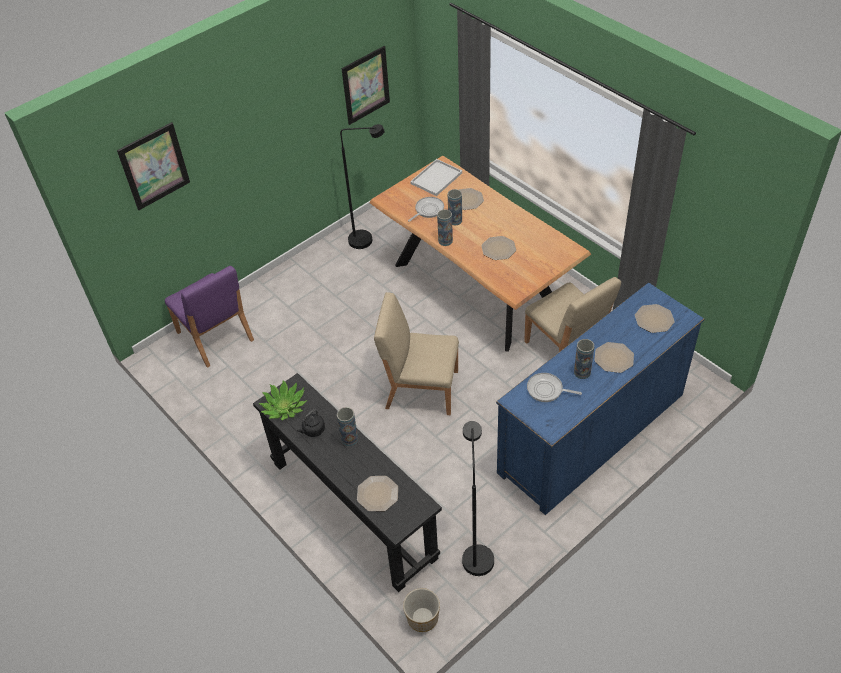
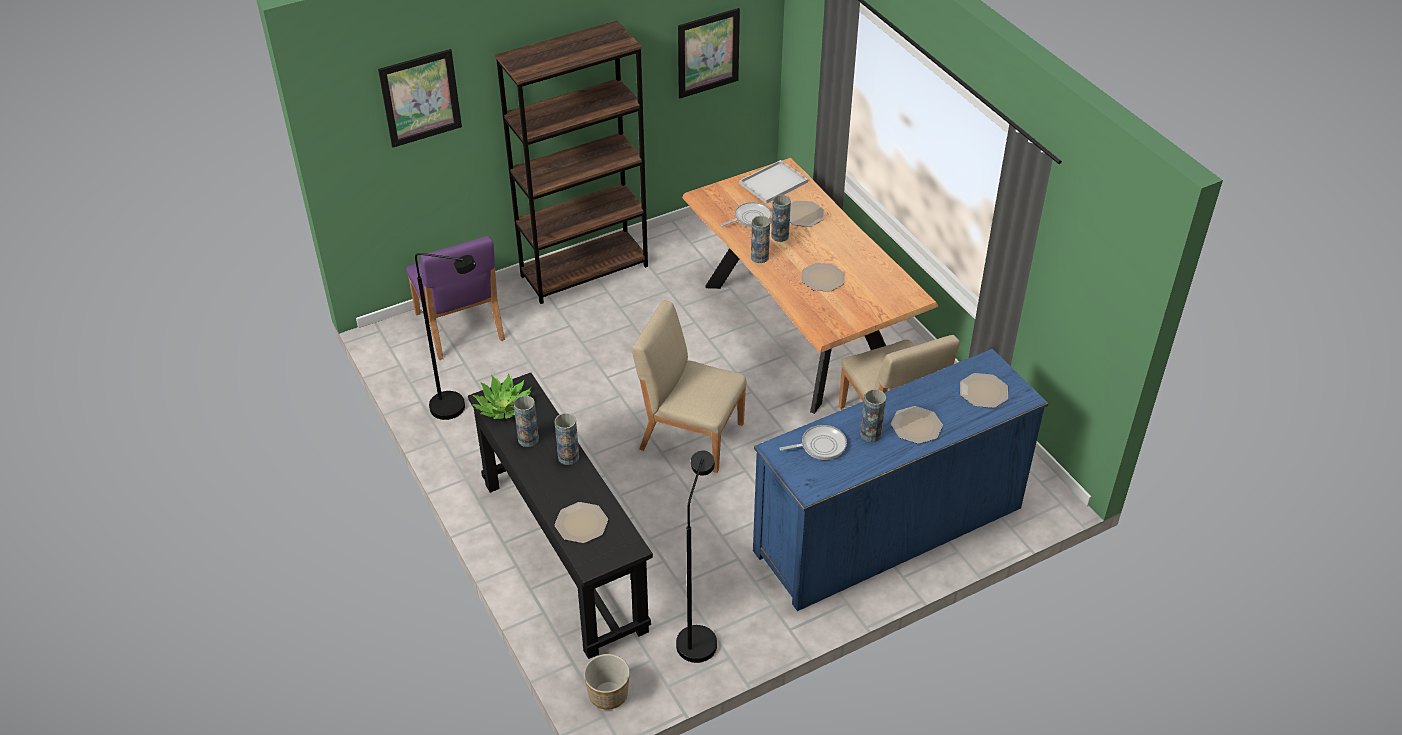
camera: 10 degrees right, 5 degrees down
black kettle [297,410,325,437] -> vase [514,396,539,447]
black floor lamp [340,124,385,249] -> black floor lamp moved to [415,253,476,420]
frying pan [527,373,582,402] -> frying pan turned 135 degrees clockwise [779,425,847,460]
none -> brown bookcase [495,20,648,304]

